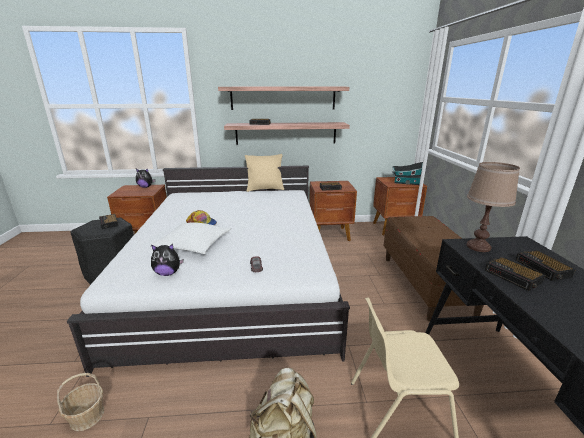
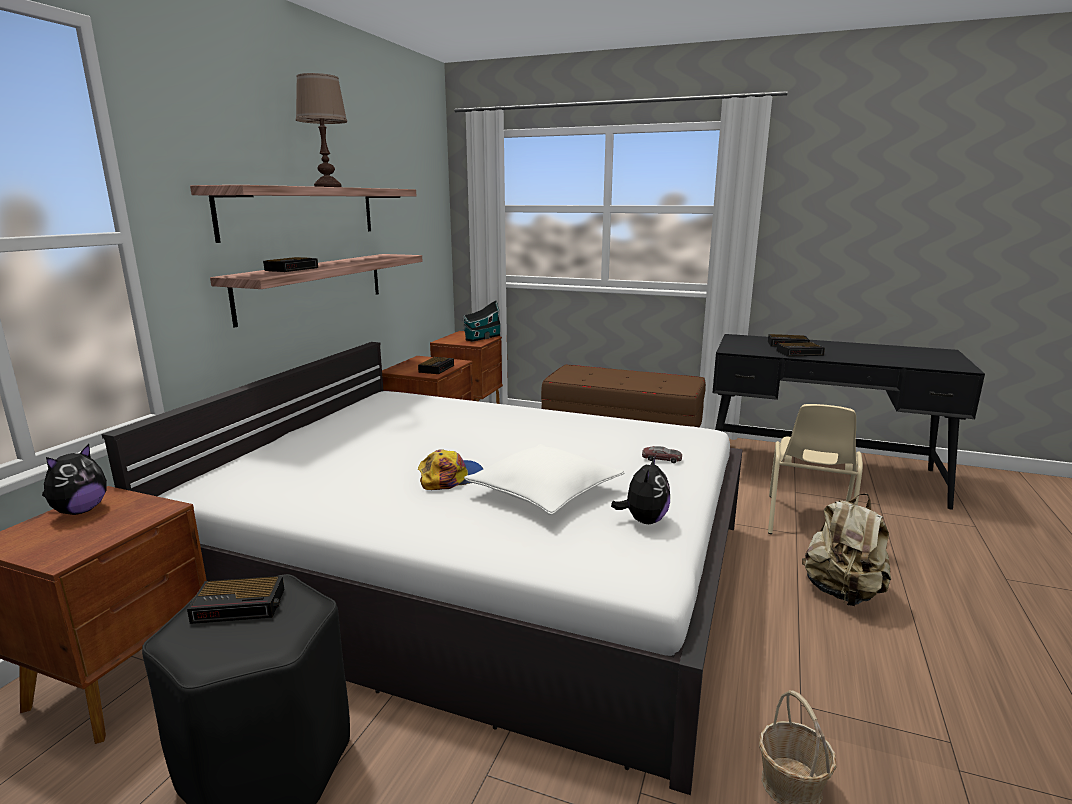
camera: 65 degrees left, 5 degrees down
beige pillow [245,154,284,192] -> none
brown table lamp [467,162,520,252] -> brown table lamp moved to [296,73,347,187]

